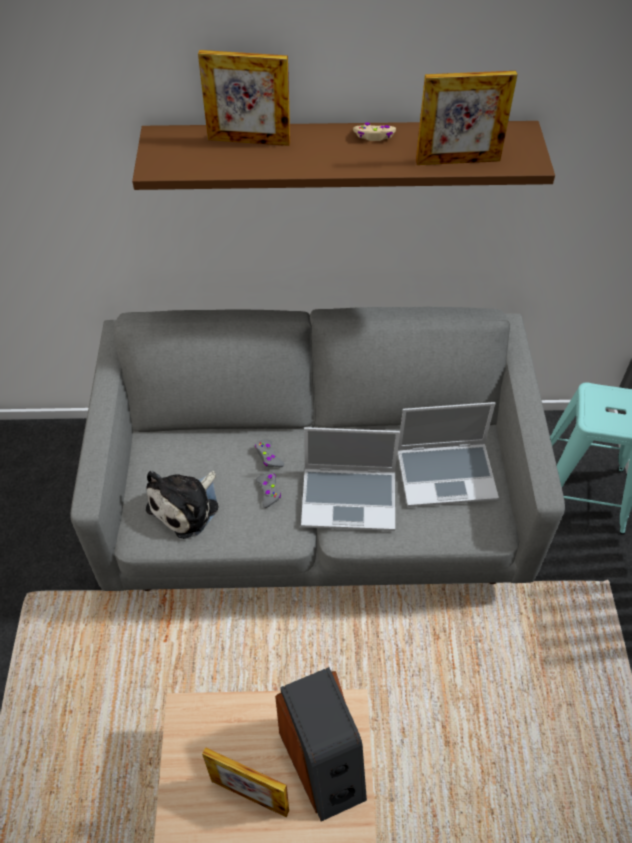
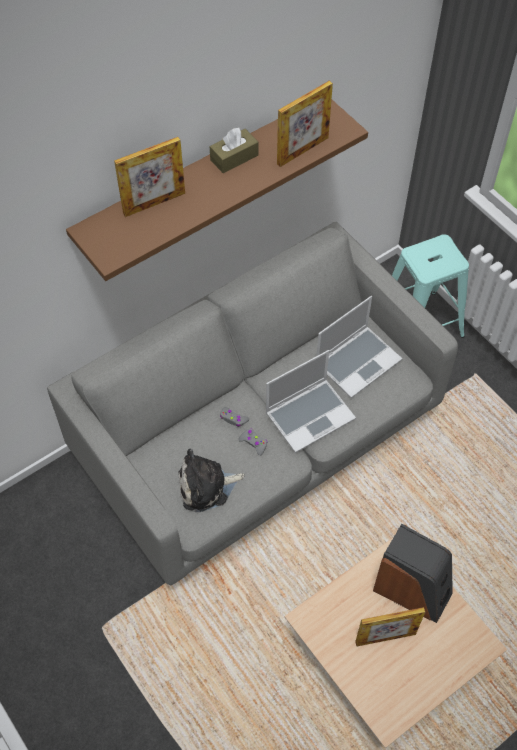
camera: 35 degrees left, 5 degrees up
plush toy [146,471,219,539] -> plush toy turned 75 degrees clockwise [178,448,245,512]
beige game controller [353,123,396,141] -> brown tissue box [210,127,258,173]

